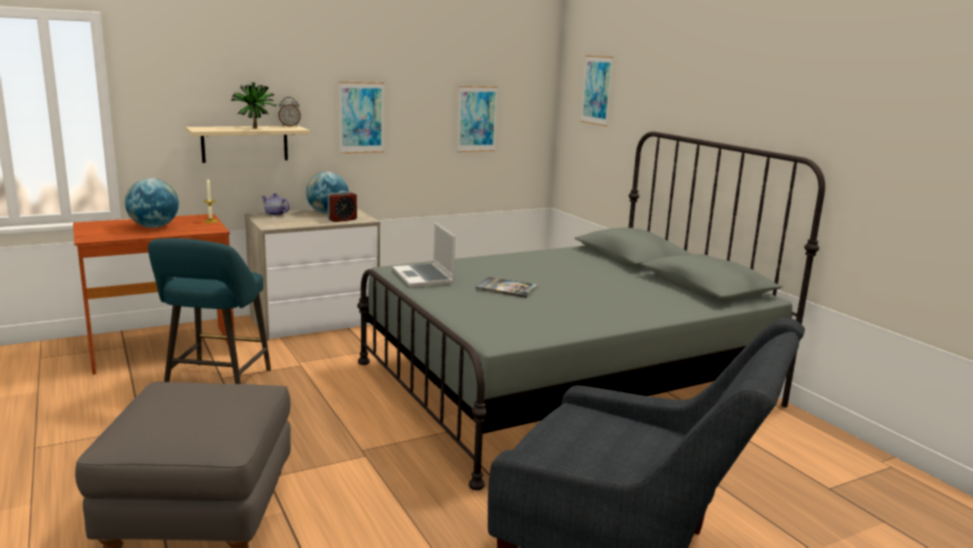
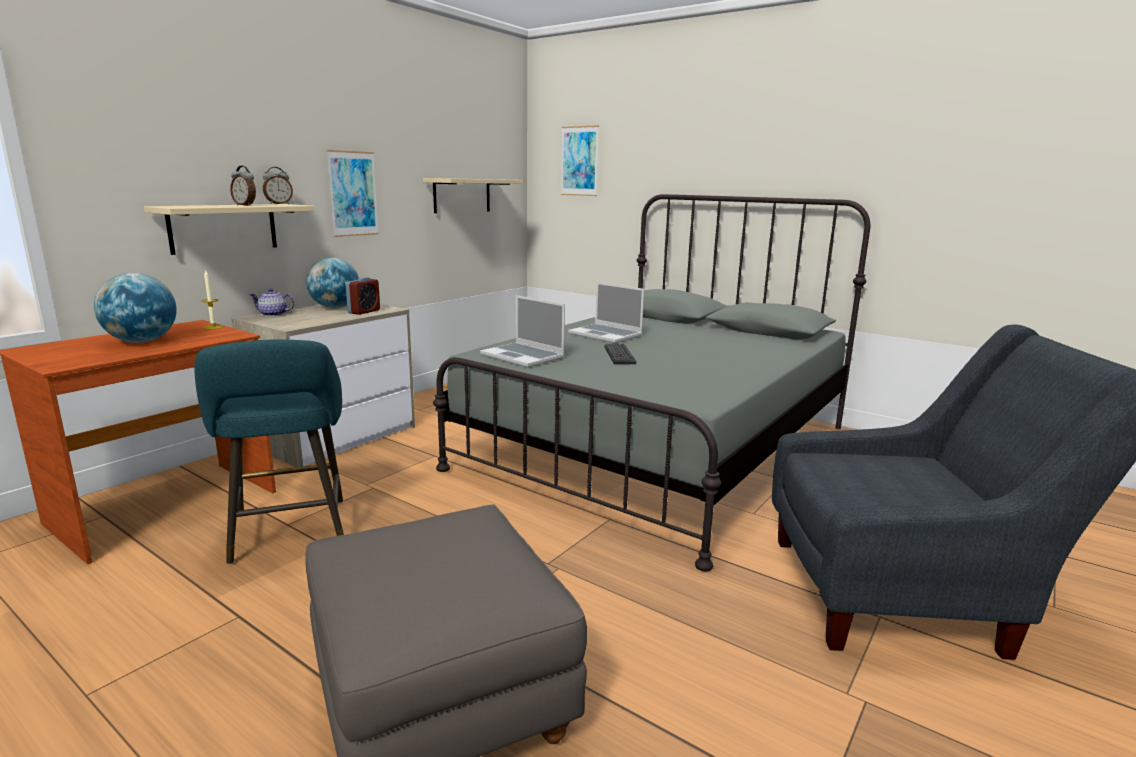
camera: 25 degrees left, 0 degrees up
potted plant [231,82,277,129] -> alarm clock [230,165,256,206]
picture [457,86,498,152] -> beige shelf [423,178,523,213]
book [476,277,538,298] -> keyboard [605,344,636,364]
none -> laptop [568,282,644,343]

